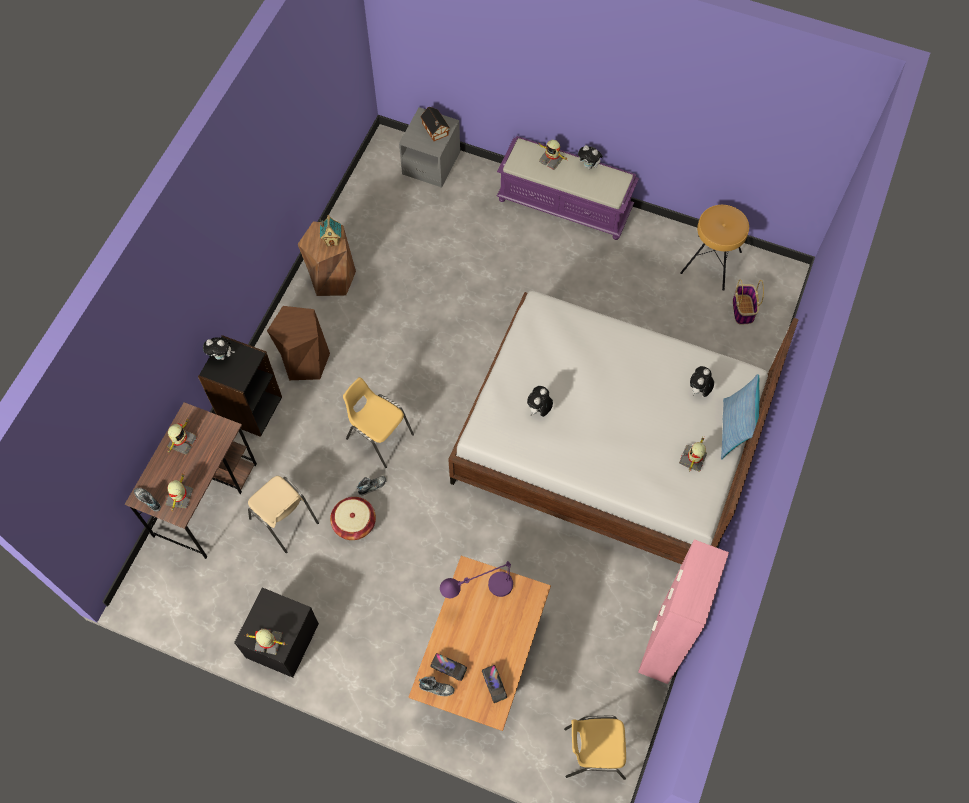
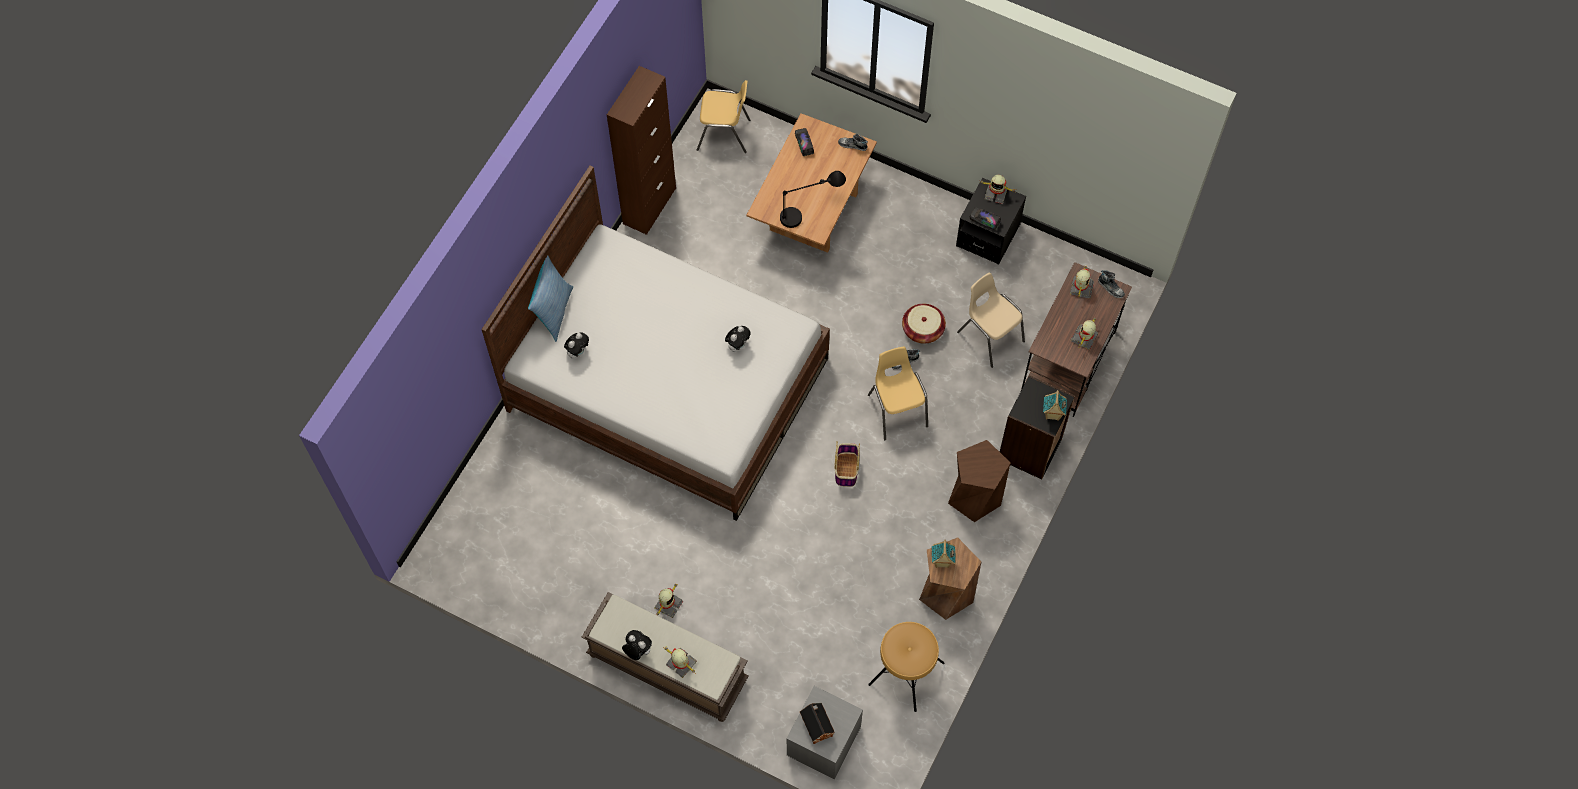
camera: 175 degrees left, 0 degrees up
plush toy [203,337,235,360] -> toy house [1043,390,1067,421]
yellow chair [343,377,414,468] -> yellow chair turned 150 degrees counterclockwise [868,346,928,440]
toy truck [430,653,467,681] -> toy truck moved to [969,208,1001,231]
purple table lamp [440,561,513,598] -> black table lamp [780,171,846,228]
purple bench [497,136,639,240] -> brown bench [582,592,748,722]
pink cabinet [638,539,729,684] -> brown cabinet [607,66,676,235]
toy robot [679,436,707,472] -> toy robot moved to [654,584,683,618]
brown stool [680,205,749,291] -> brown stool moved to [868,622,945,712]
basket [733,279,764,325] -> basket moved to [834,441,860,487]

